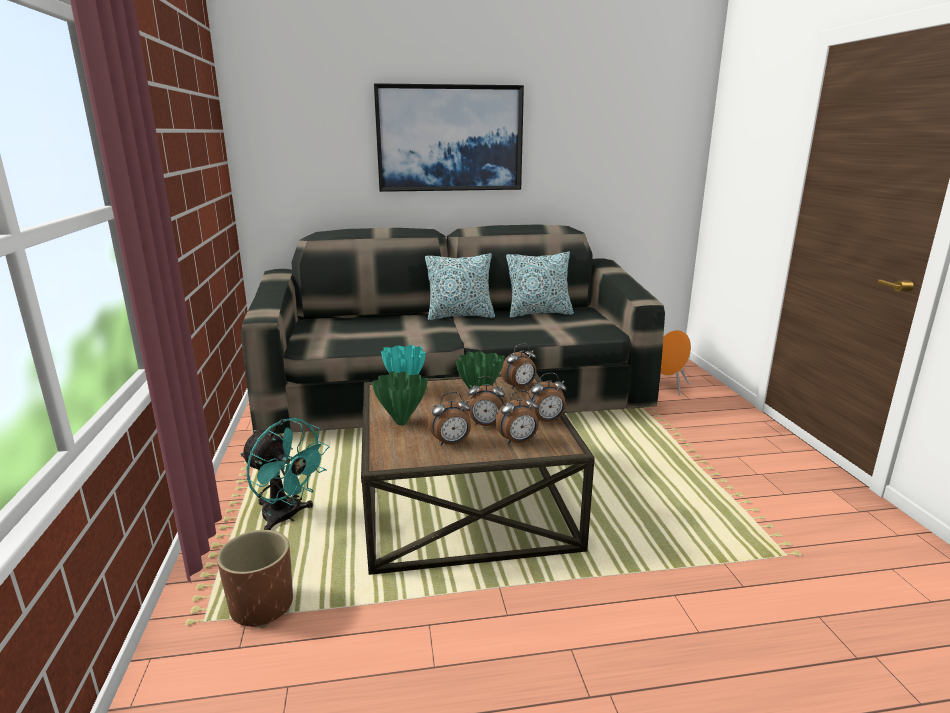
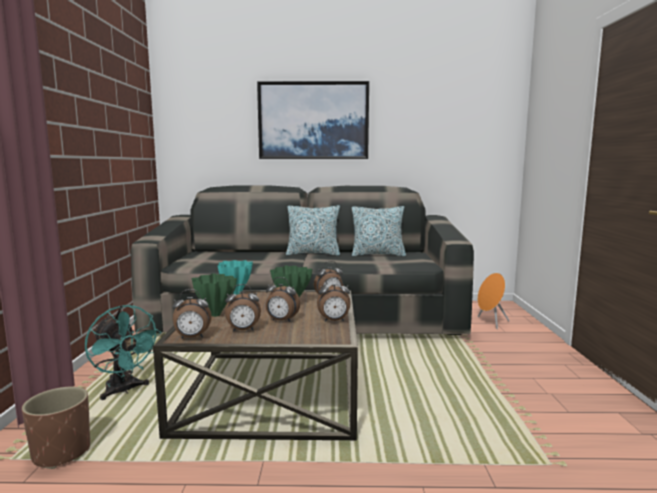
camera: 10 degrees right, 10 degrees down
alarm clock [495,391,539,445] -> alarm clock moved to [172,289,212,339]

